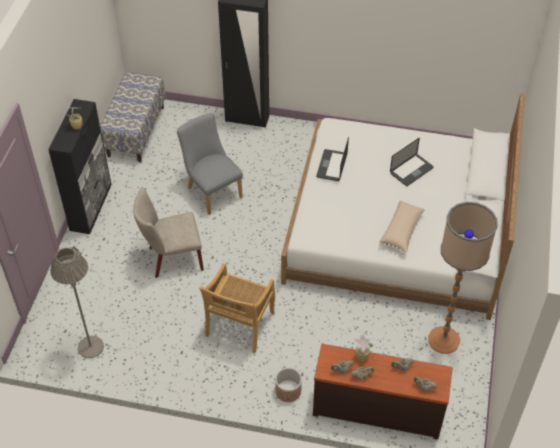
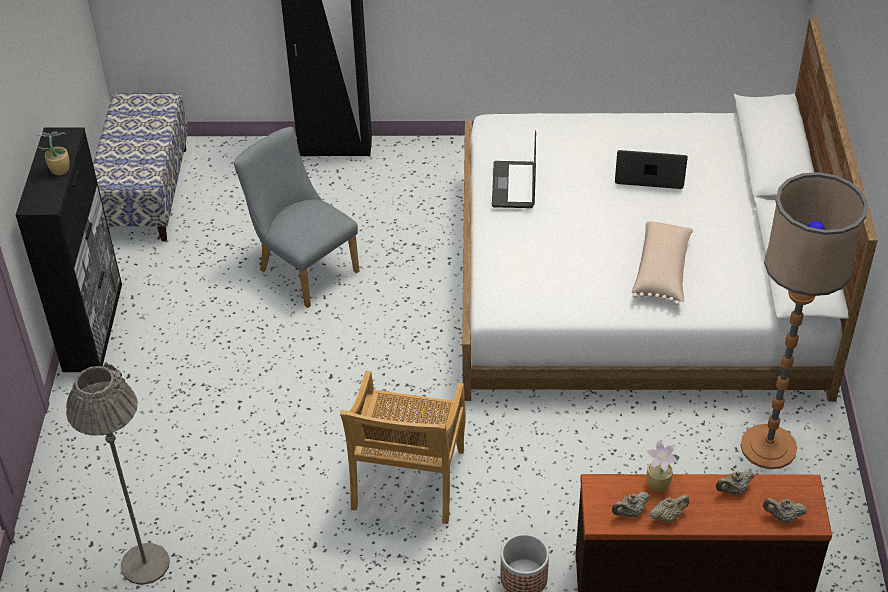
camera: 10 degrees left, 5 degrees down
beige chair [133,187,204,278] -> none
laptop [390,138,434,186] -> laptop turned 120 degrees counterclockwise [615,150,688,189]

